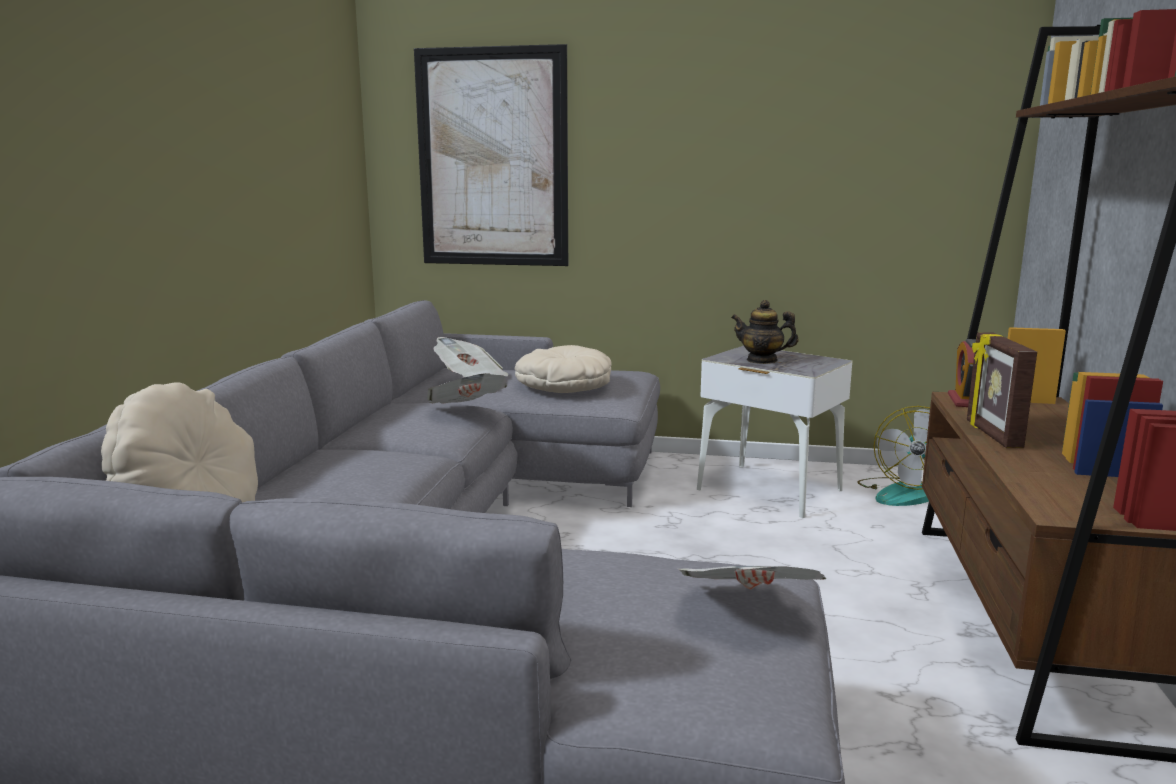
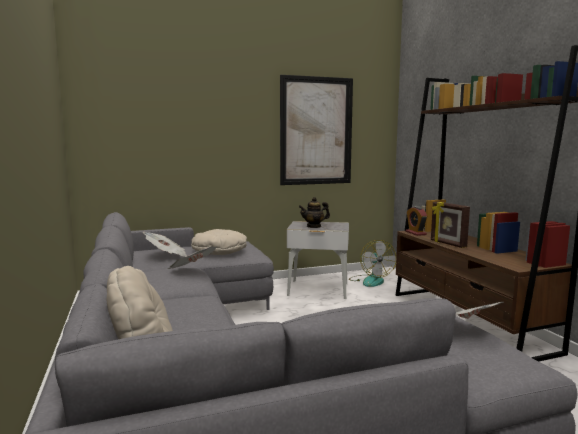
camera: 30 degrees left, 5 degrees down
picture [414,44,568,266] -> picture moved to [280,75,353,185]

